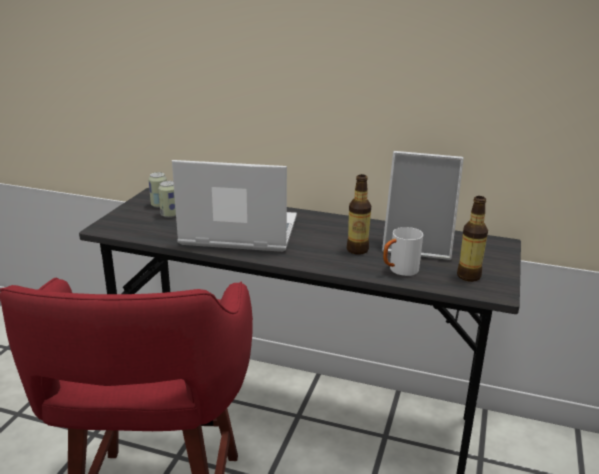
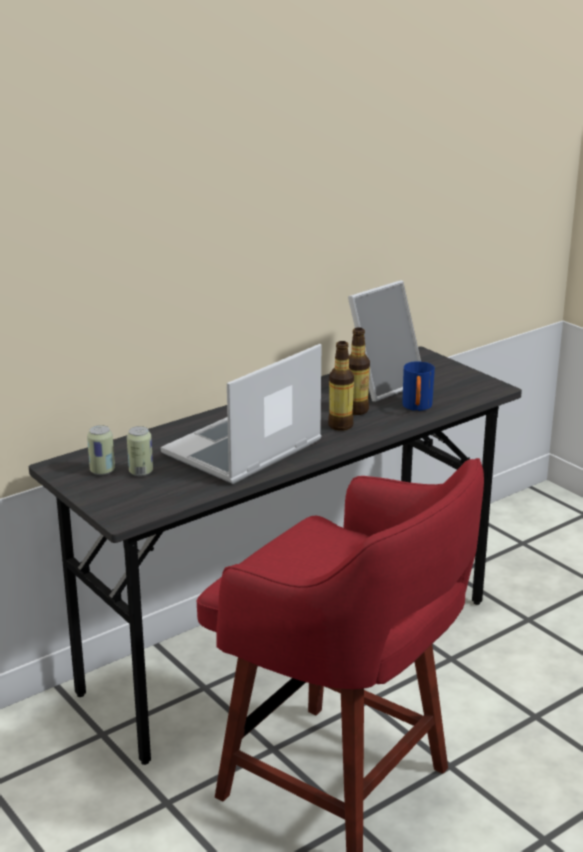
camera: 55 degrees left, 0 degrees up
white mug [383,227,423,276] -> blue mug [402,361,435,411]
bottle [457,196,488,282] -> bottle moved to [328,341,354,431]

